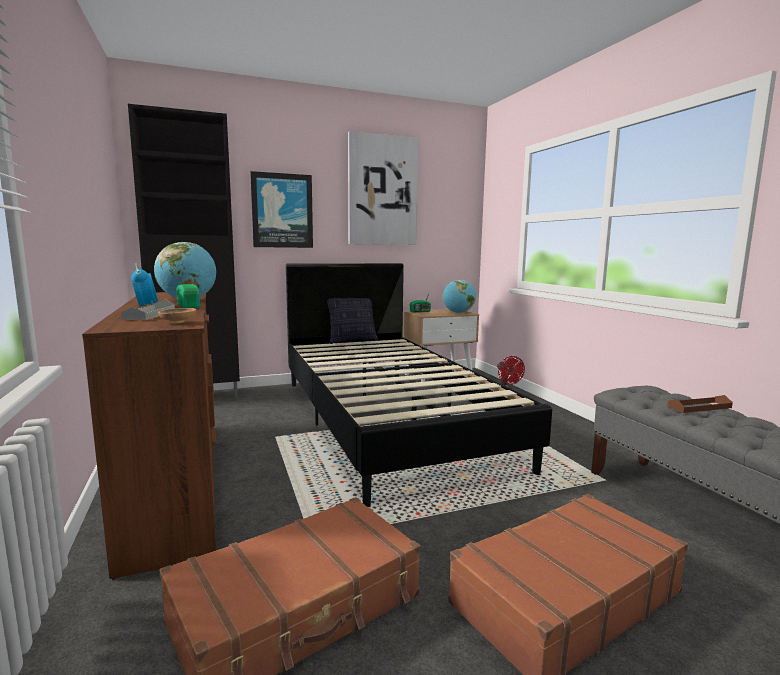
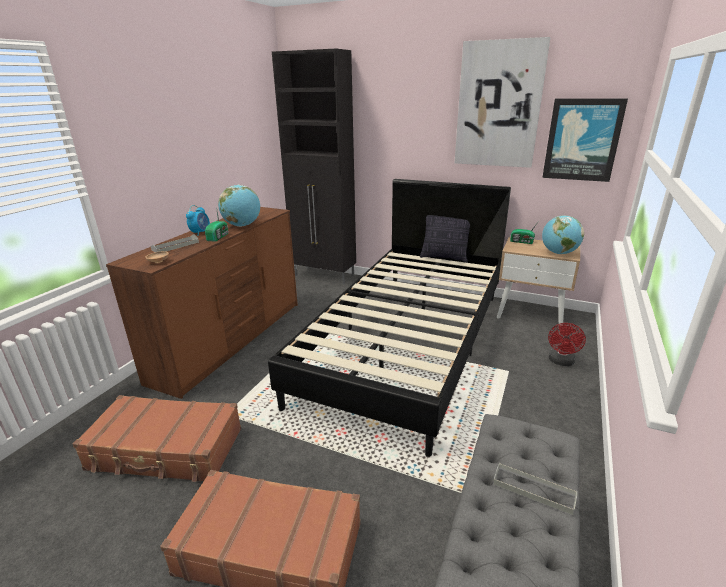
camera: 45 degrees right, 15 degrees up
picture [250,171,313,248] -> picture moved to [542,99,628,182]
brown tray [667,395,733,413] -> grey tray [493,463,577,515]

